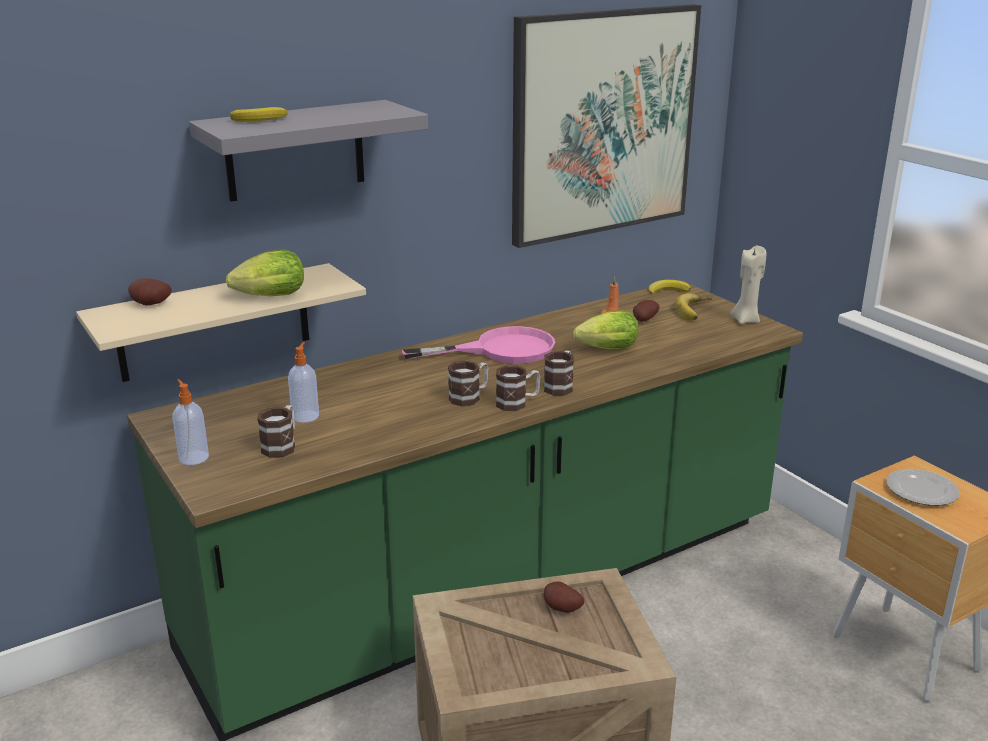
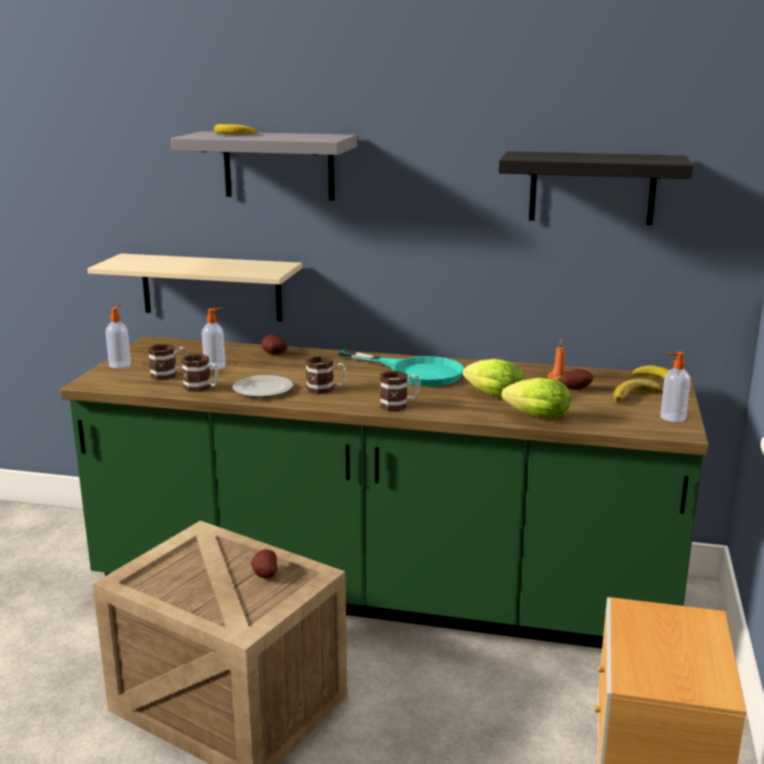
camera: 45 degrees right, 5 degrees down
potato [128,278,172,306] -> potato moved to [261,334,288,355]
lettuce [226,250,304,296] -> lettuce moved to [501,377,571,420]
pink frying pan [402,326,555,364] -> turquoise frying pan [338,349,464,387]
mug [496,365,540,411] -> mug moved to [181,354,218,392]
picture [512,4,701,248] -> black shelf [499,151,693,225]
beige candle [731,246,766,324] -> soap dispenser [660,352,691,422]
plate [886,469,960,506] -> plate moved to [232,375,293,398]

